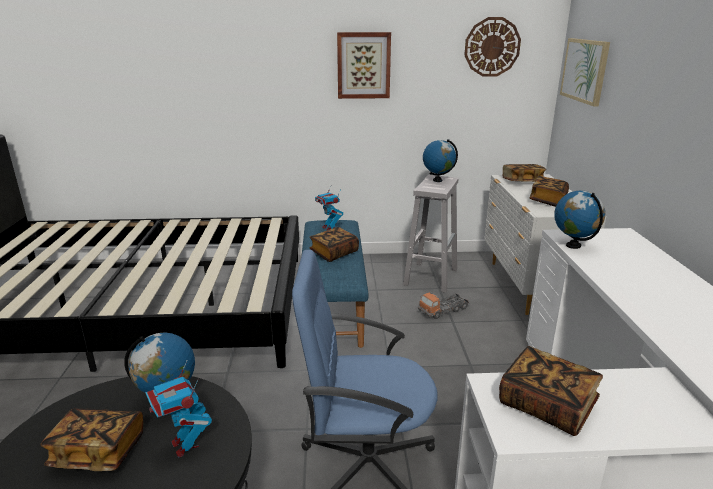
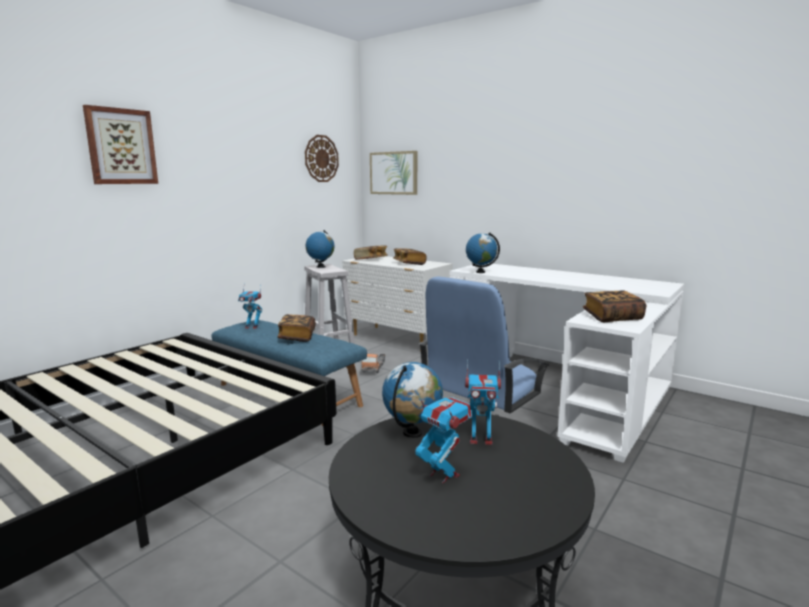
camera: 50 degrees left, 10 degrees down
book [41,408,143,471] -> toy robot [415,393,472,483]
picture [337,32,391,99] -> picture moved to [83,105,158,184]

